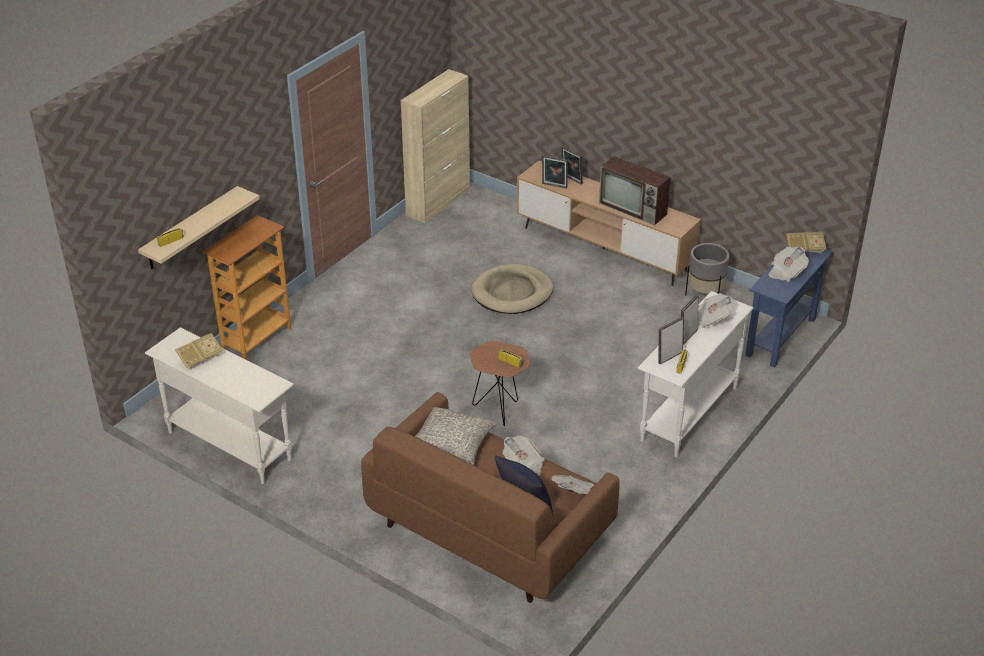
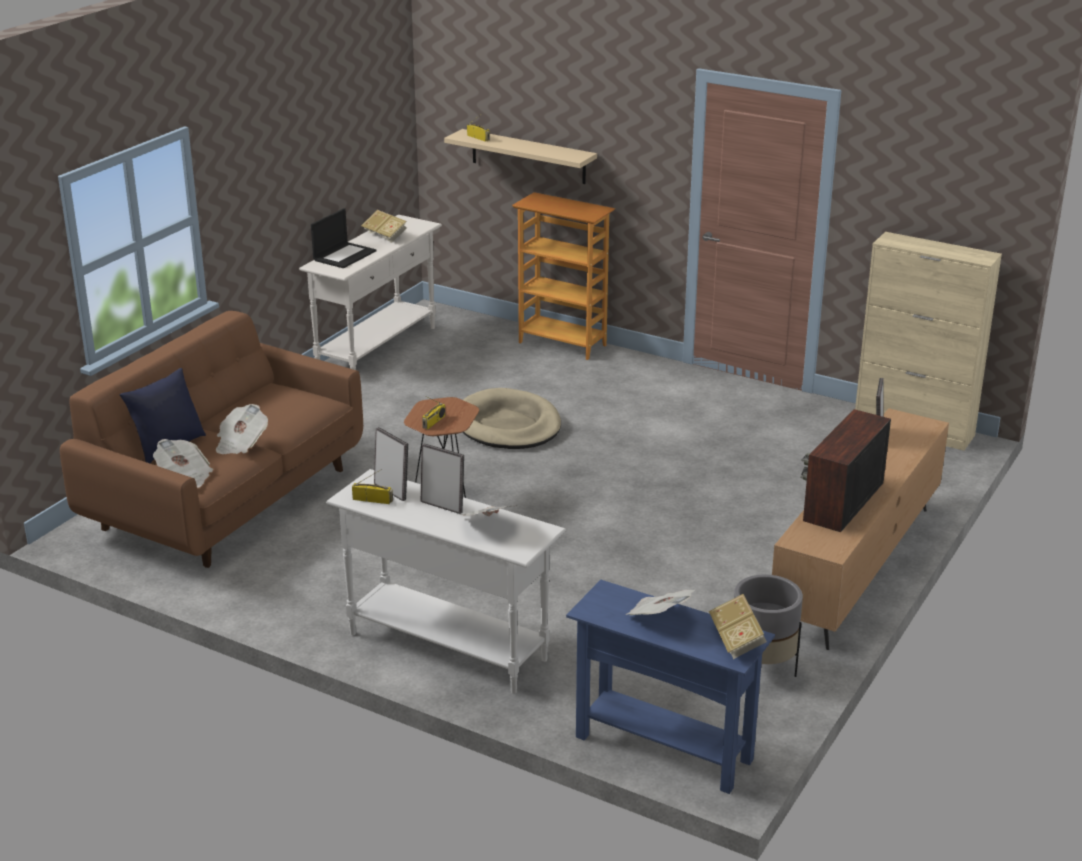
camera: 85 degrees right, 10 degrees down
grey pillow [415,407,497,465] -> none
beige dog bed [471,264,553,314] -> beige dog bed moved to [462,388,561,449]
picture frame [561,146,583,184] -> none
none -> laptop [311,208,376,268]

